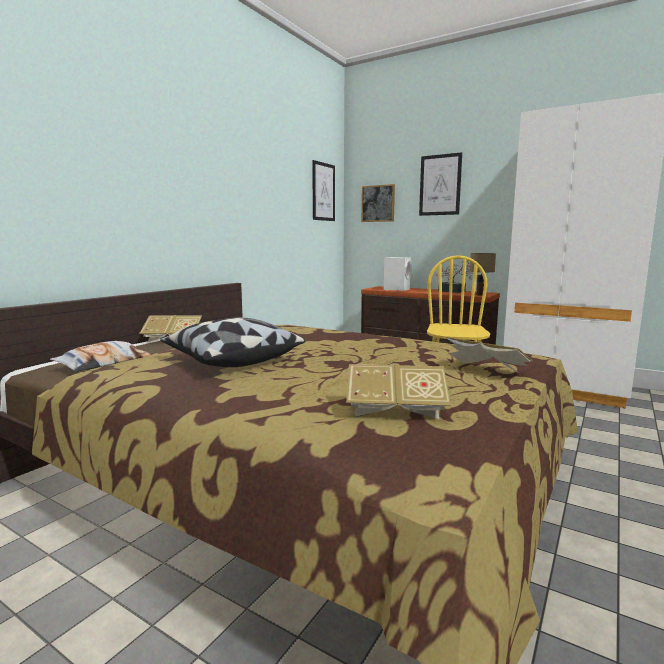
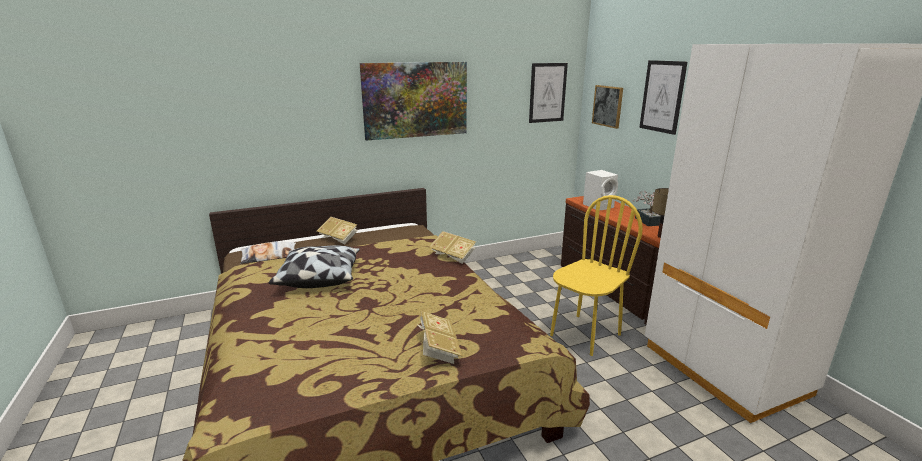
camera: 35 degrees right, 10 degrees up
book [346,364,451,419] -> book moved to [429,231,476,264]
none -> picture [360,62,467,141]

